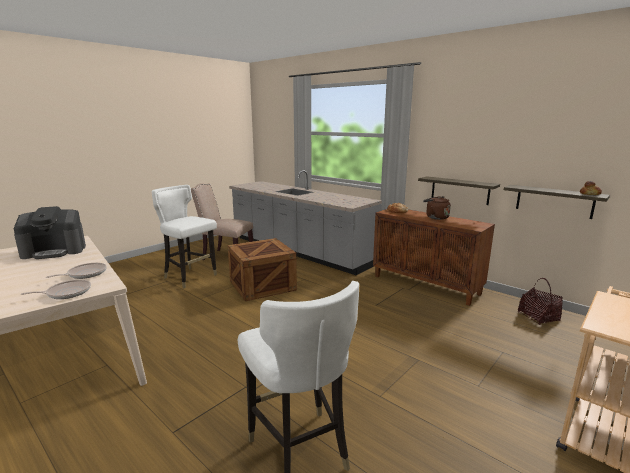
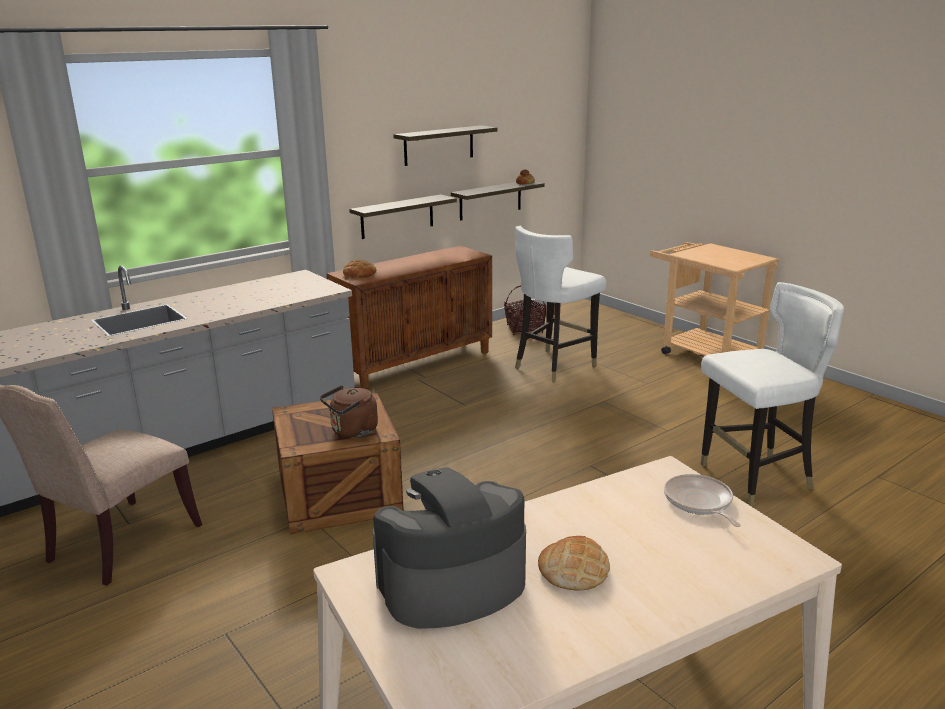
camera: 80 degrees left, 5 degrees up
coffee machine [14,206,86,259] -> coffee machine turned 105 degrees counterclockwise [373,467,526,629]
frying pan [46,263,107,279] -> none
white chair [152,185,217,289] -> white chair moved to [515,226,606,383]
brown kettle [423,196,451,220] -> brown kettle moved to [320,385,378,438]
none -> shelf [393,125,498,166]
none -> bread [538,536,610,590]

